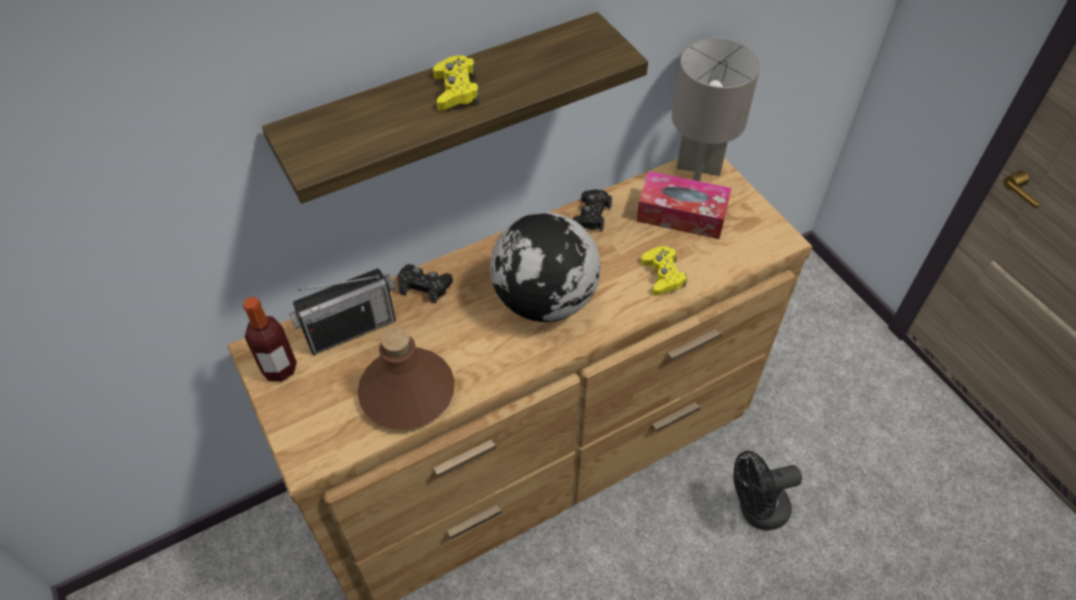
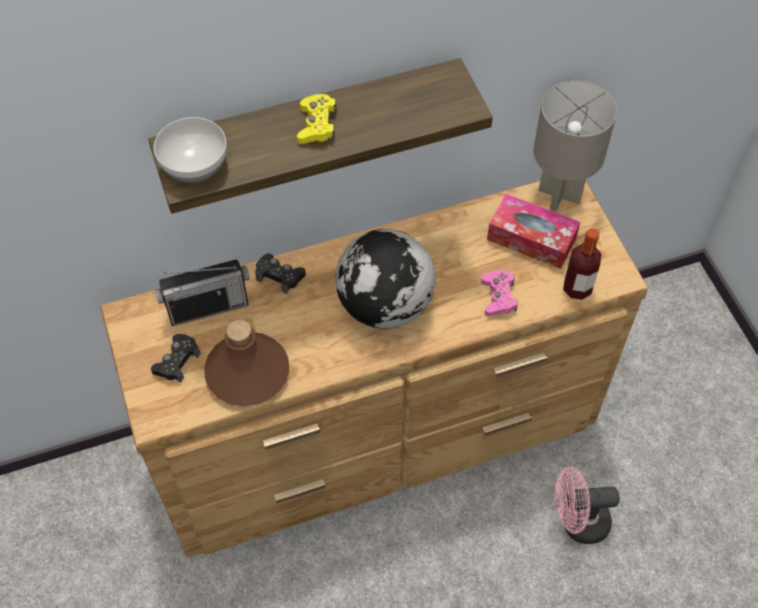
camera: 10 degrees right, 5 degrees up
bottle [243,297,297,382] -> bottle moved to [563,228,601,300]
black game controller [573,189,612,231] -> black game controller moved to [151,334,201,383]
yellow game controller [641,246,687,296] -> pink game controller [481,270,518,316]
black fan [734,451,802,530] -> pink fan [555,466,620,544]
none -> bowl [154,117,227,183]

